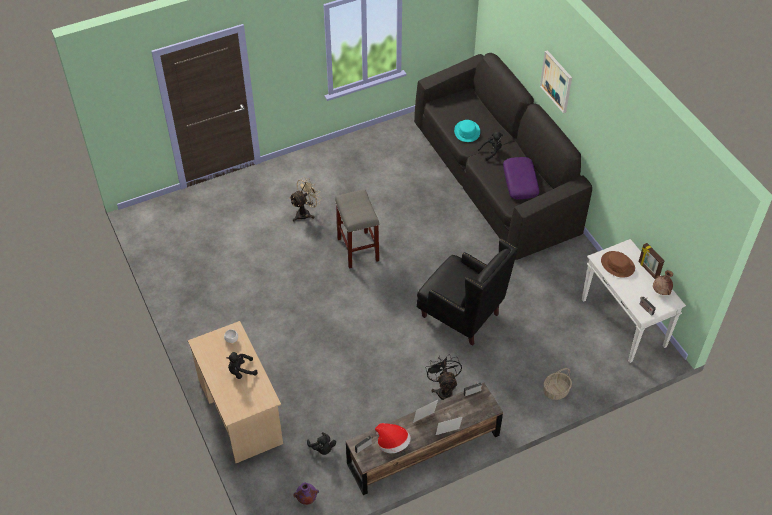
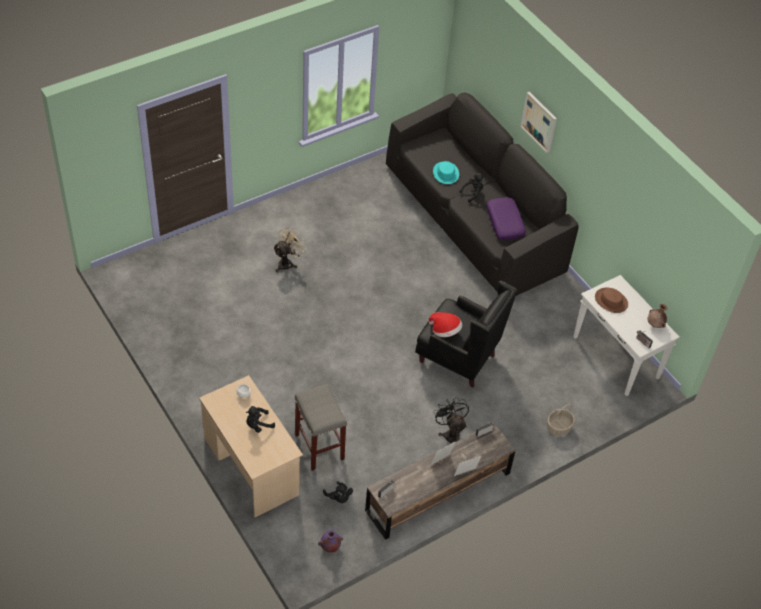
camera: 10 degrees left, 0 degrees up
grey stool [335,190,379,268] -> grey stool moved to [295,384,347,471]
hat [375,423,411,453] -> hat moved to [429,312,462,337]
picture frame [639,243,664,279] -> none

